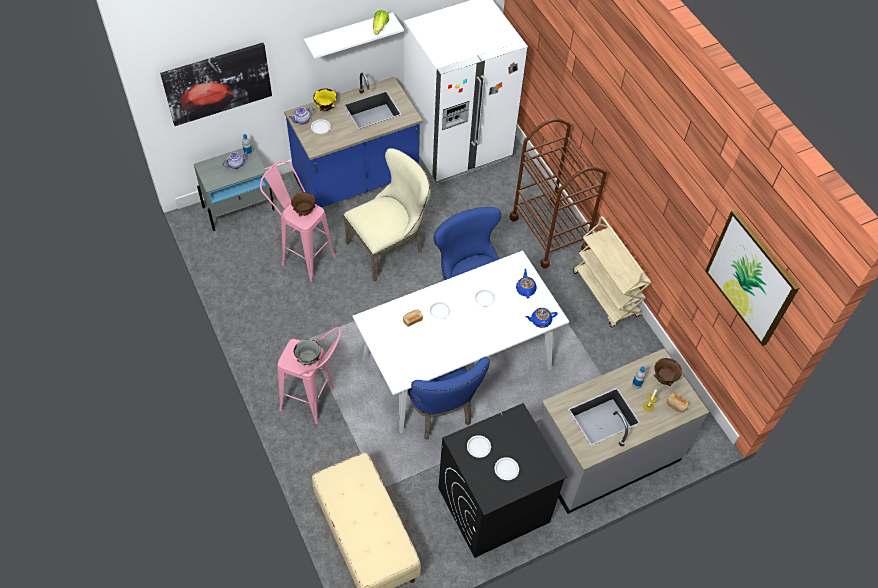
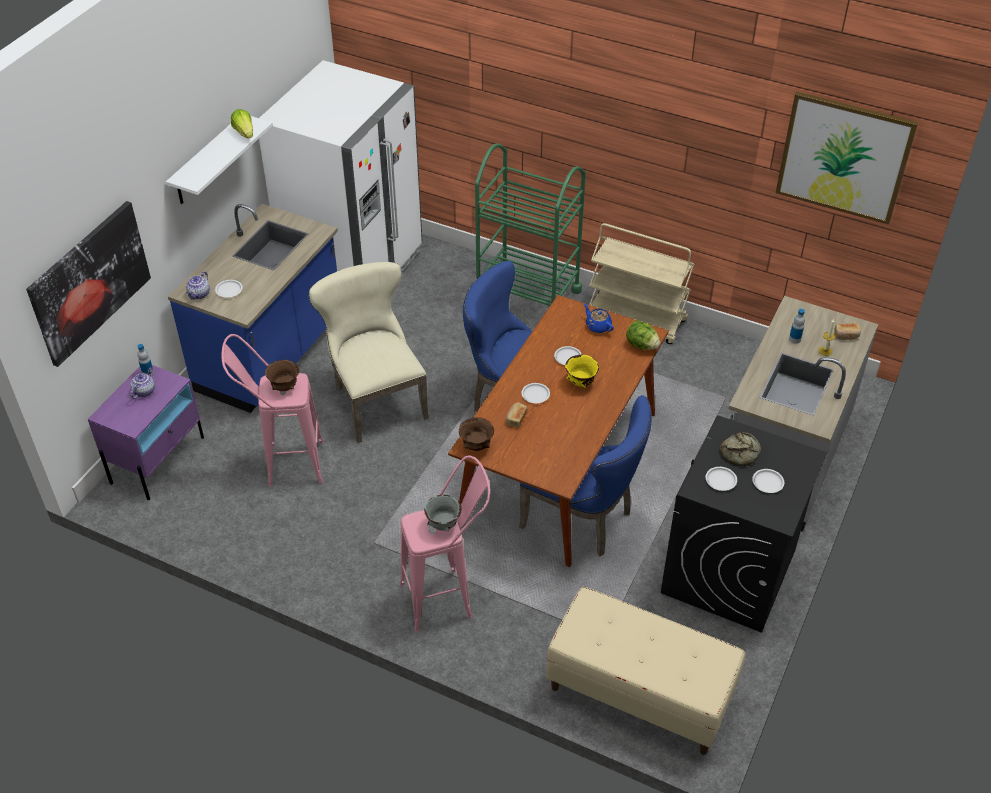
camera: 35 degrees left, 10 degrees down
grey nightstand [194,145,275,231] -> purple nightstand [88,365,204,500]
yellow bowl [313,88,336,111] -> yellow bowl moved to [565,355,599,388]
beige chair [343,148,431,282] -> beige chair turned 45 degrees counterclockwise [309,262,429,443]
white dining table [352,251,569,433] -> brown dining table [448,295,669,567]
brown cart [510,118,607,268] -> green cart [475,143,586,306]
blue teapot [525,308,558,328] -> lettuce [626,321,660,350]
brown bowl [654,358,682,386] -> brown bowl moved to [459,417,494,451]
none -> bread [719,432,761,466]

